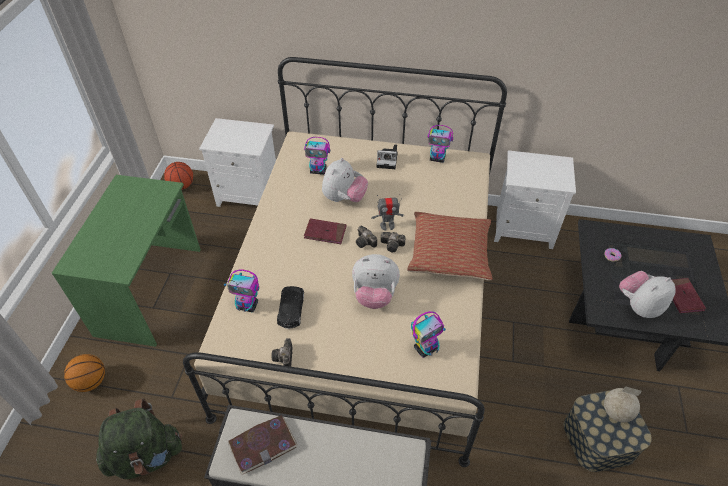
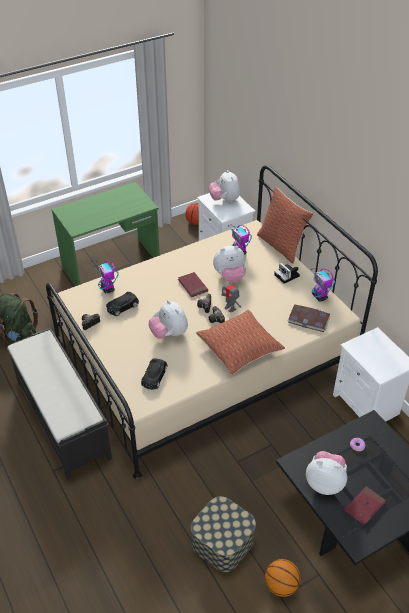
camera: 50 degrees right, 5 degrees down
basketball [64,354,105,392] -> basketball moved to [265,559,301,597]
book [228,415,297,475] -> book moved to [288,305,330,332]
toy robot [411,311,446,358] -> black toy car [141,358,167,390]
globe [604,387,642,422] -> none
none -> plush toy [209,170,240,202]
none -> pillow [257,187,313,264]

